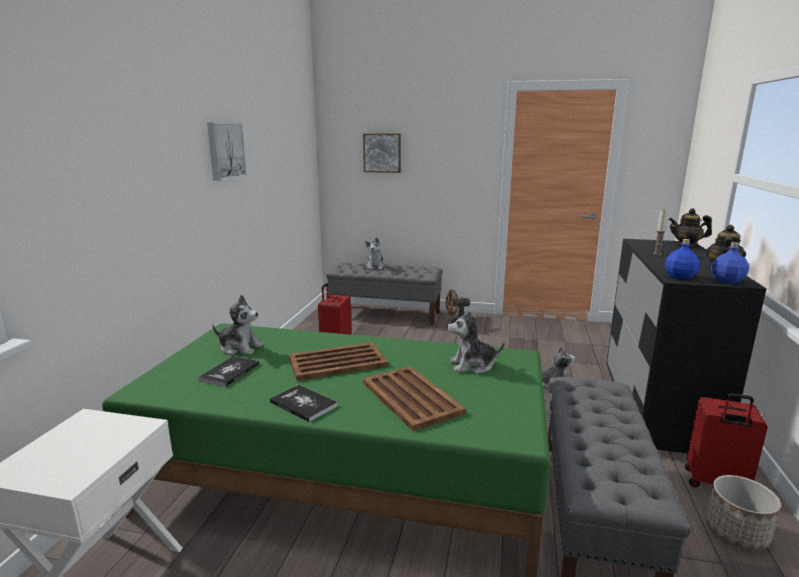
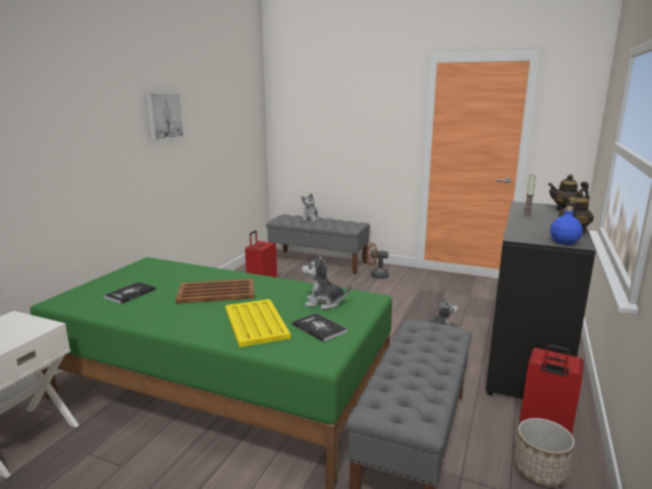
camera: 10 degrees right, 0 degrees up
plush toy [212,295,263,355] -> none
book [270,384,338,422] -> book moved to [292,313,347,342]
picture [363,133,401,173] -> none
brown tray [363,366,466,431] -> yellow tray [225,299,291,347]
blue bottle [665,239,700,279] -> none

